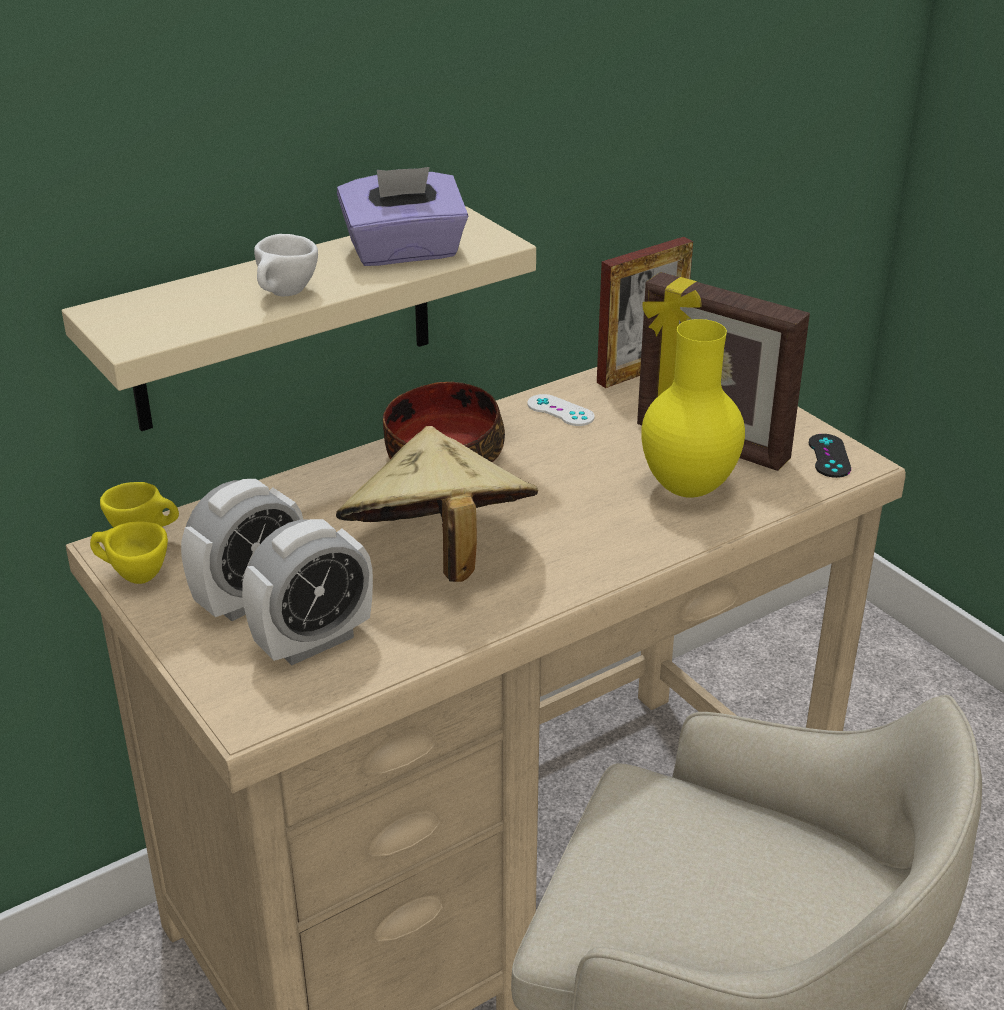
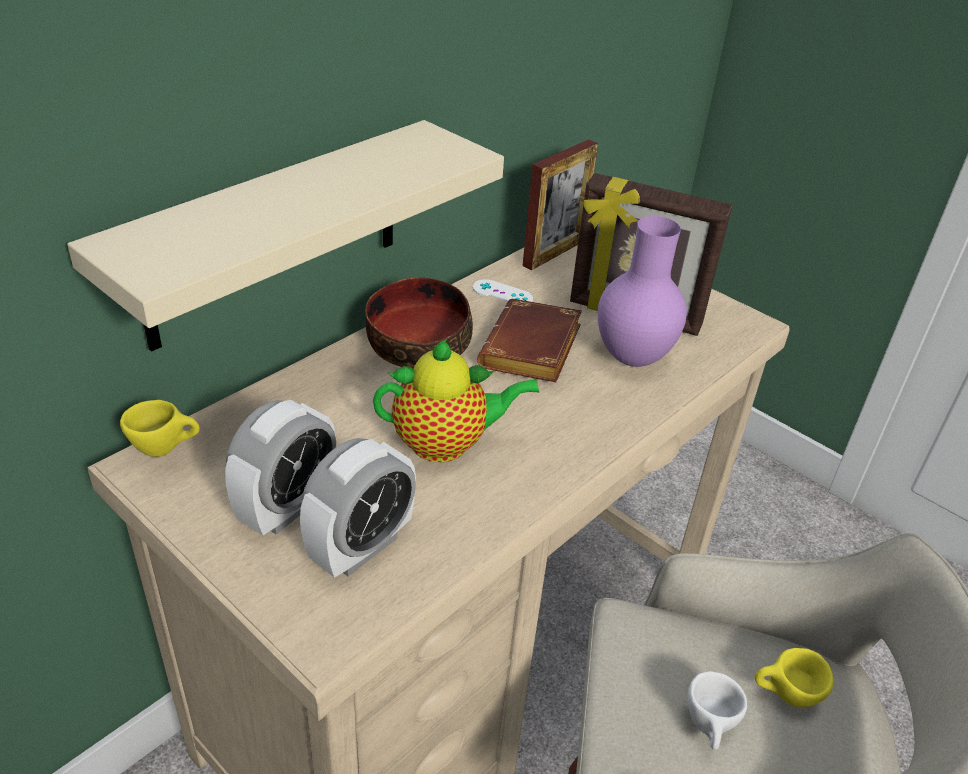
camera: 15 degrees left, 5 degrees up
yellow cup [90,521,168,584] -> yellow cup moved to [755,648,834,707]
white cup [254,234,318,296] -> white cup moved to [688,671,747,750]
beige hat [336,426,538,582] -> teapot [373,339,539,462]
purple tissue box [337,167,468,266] -> none
yellow vase [641,319,745,498] -> purple vase [598,216,687,367]
black game controller [809,434,851,478] -> none
none -> brown book [477,299,582,382]

